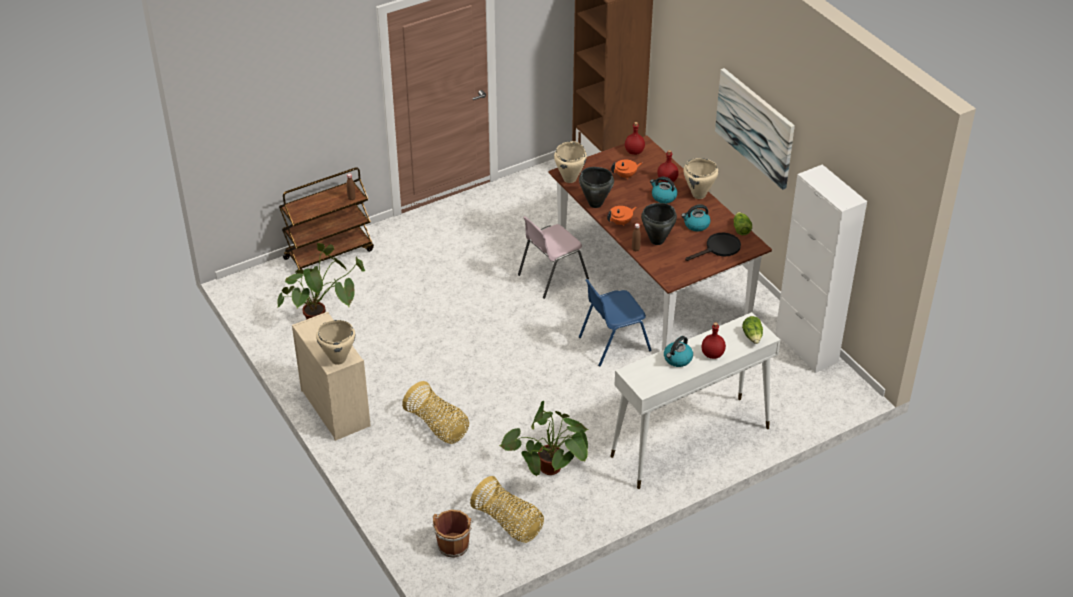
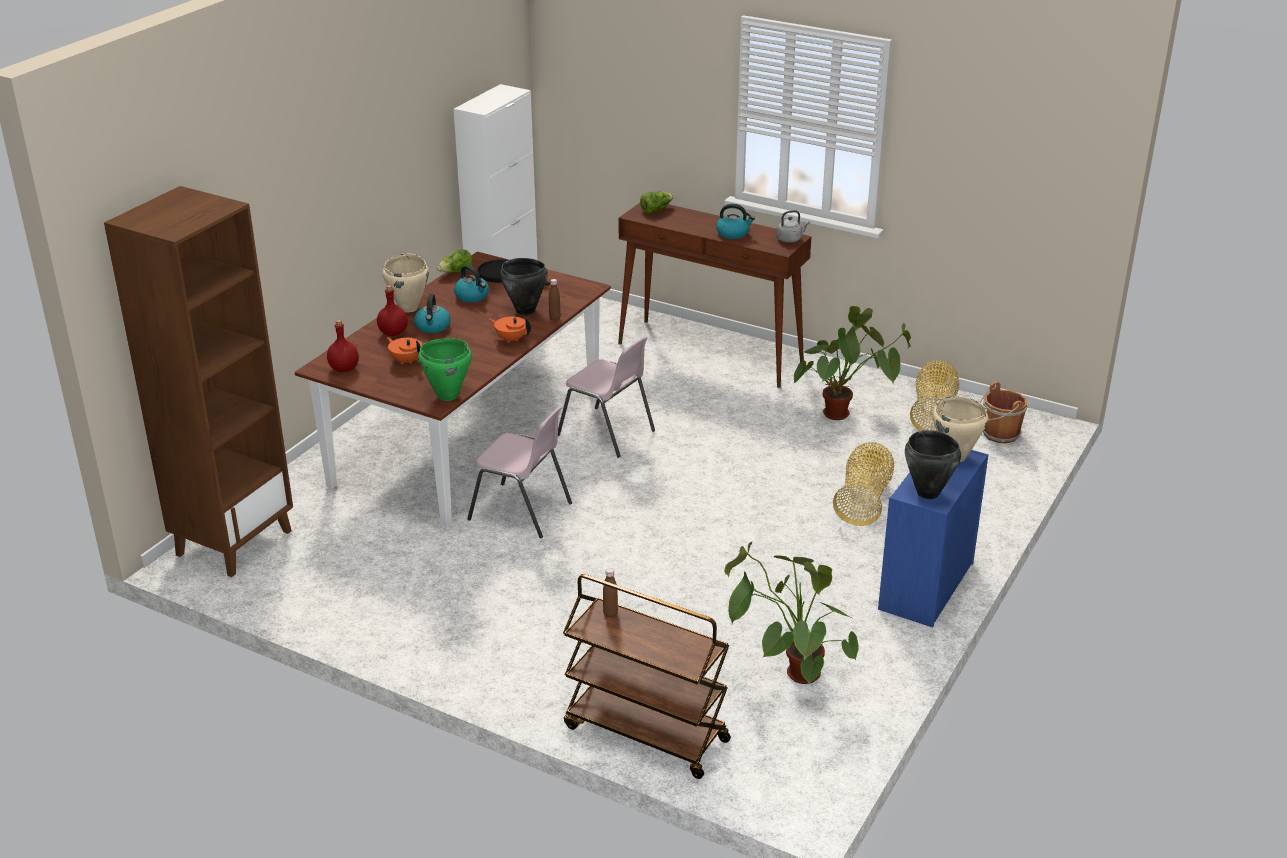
camera: 120 degrees left, 10 degrees down
beige dresser [292,312,371,441] -> blue dresser [878,450,988,628]
beige cooking pot [554,141,587,183] -> green cooking pot [418,338,472,401]
black cooking pot [579,167,614,208] -> black cooking pot moved to [905,430,961,499]
blue chair [579,279,652,367] -> pink chair [558,337,655,458]
white console table [610,312,780,489] -> brown console table [618,203,812,388]
red bottle [702,322,726,359] -> none
picture [715,68,795,190] -> none
none -> grey kettle [776,210,810,243]

